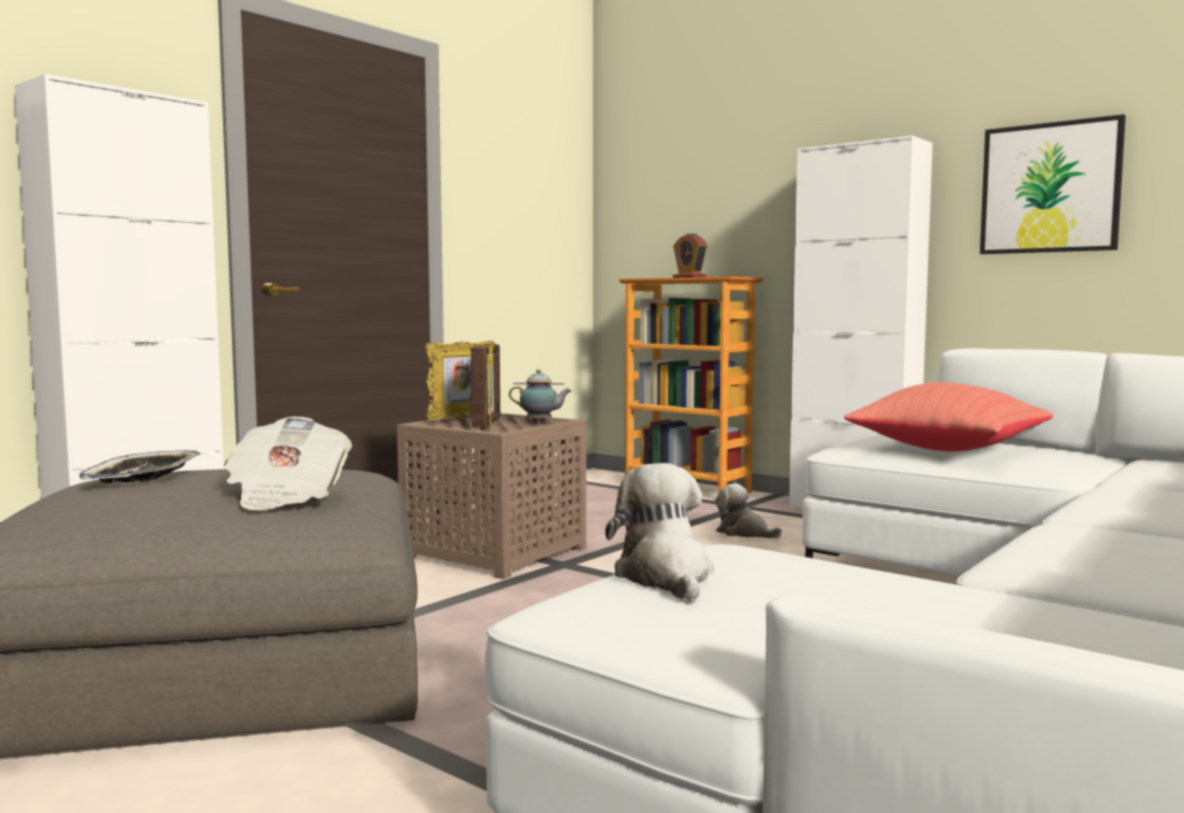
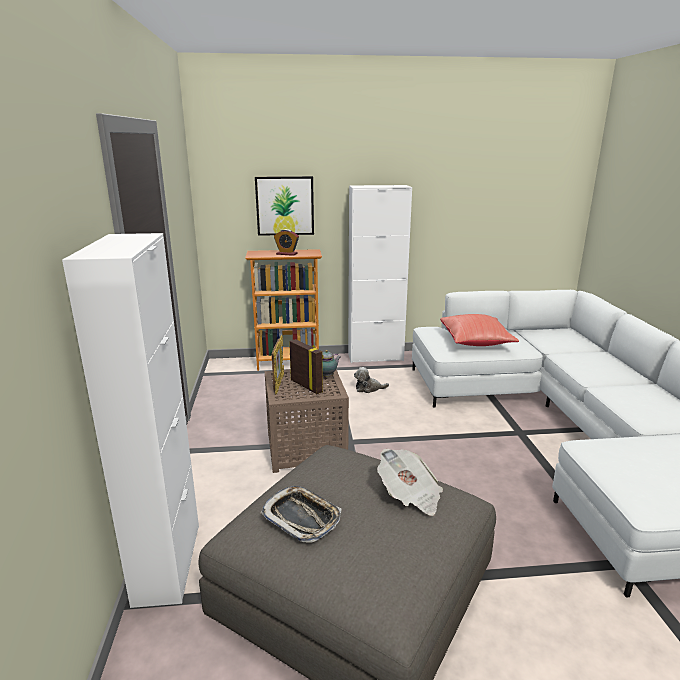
camera: 45 degrees left, 15 degrees up
plush toy [605,463,714,601] -> none
picture [980,114,1126,254] -> picture moved to [255,176,314,236]

